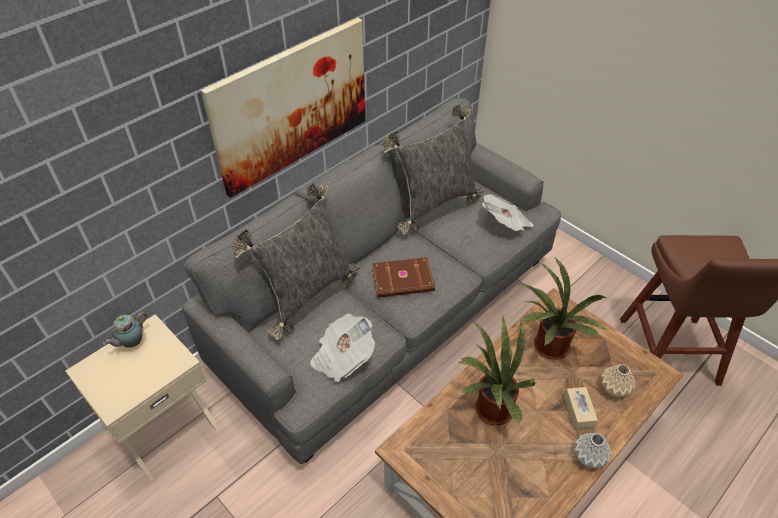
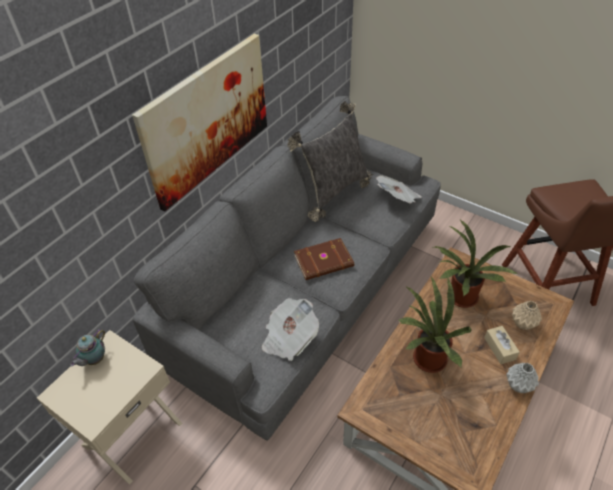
camera: 10 degrees left, 0 degrees up
pillow [232,183,359,341] -> none

